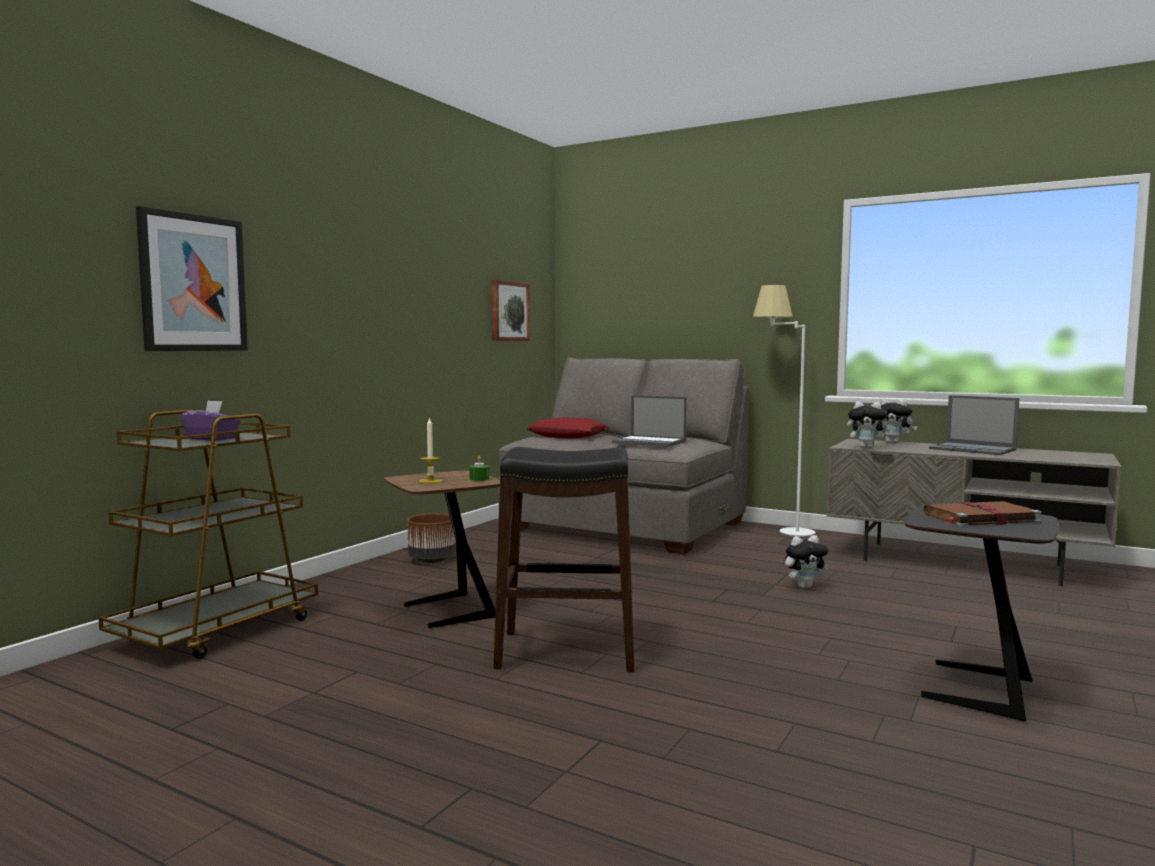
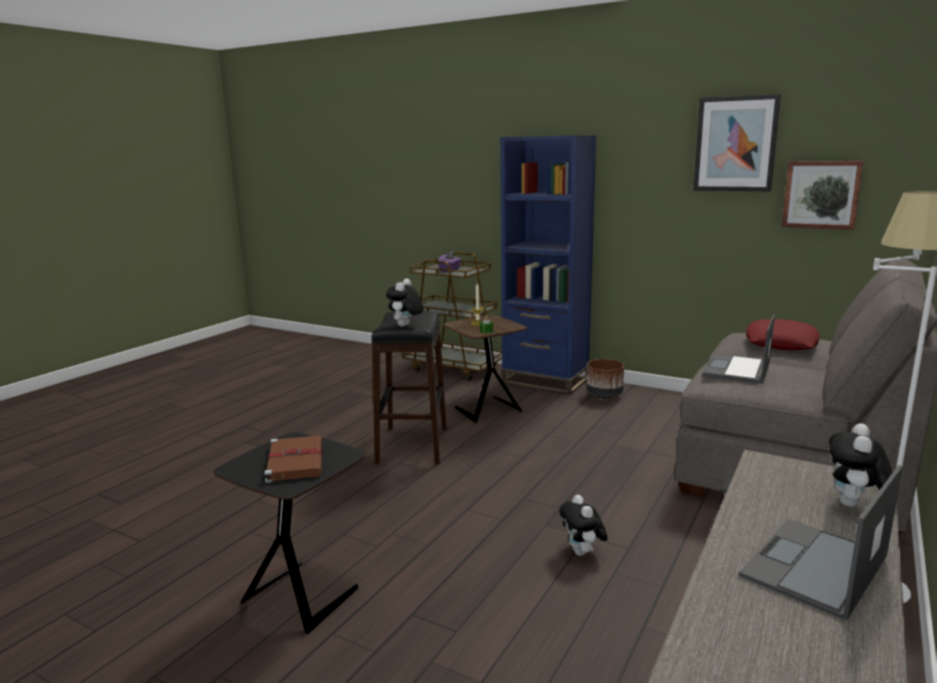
camera: 90 degrees right, 10 degrees up
picture [136,206,248,351] -> picture moved to [693,94,781,192]
plush toy [847,401,893,449] -> plush toy moved to [386,278,423,327]
none -> blue bookcase [500,135,597,395]

